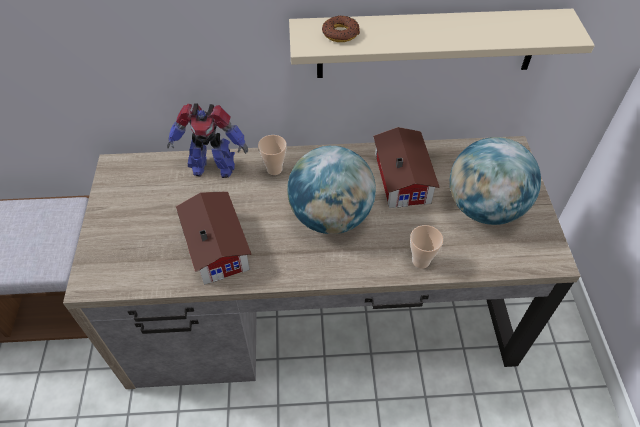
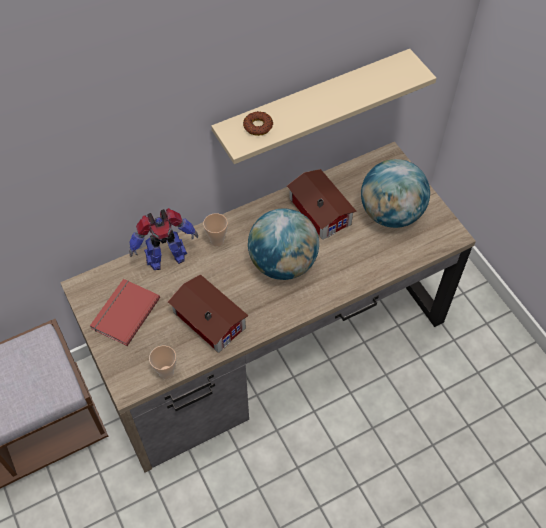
camera: 25 degrees left, 5 degrees up
cup [410,225,443,269] -> cup moved to [149,345,176,379]
none -> red book [90,279,160,346]

